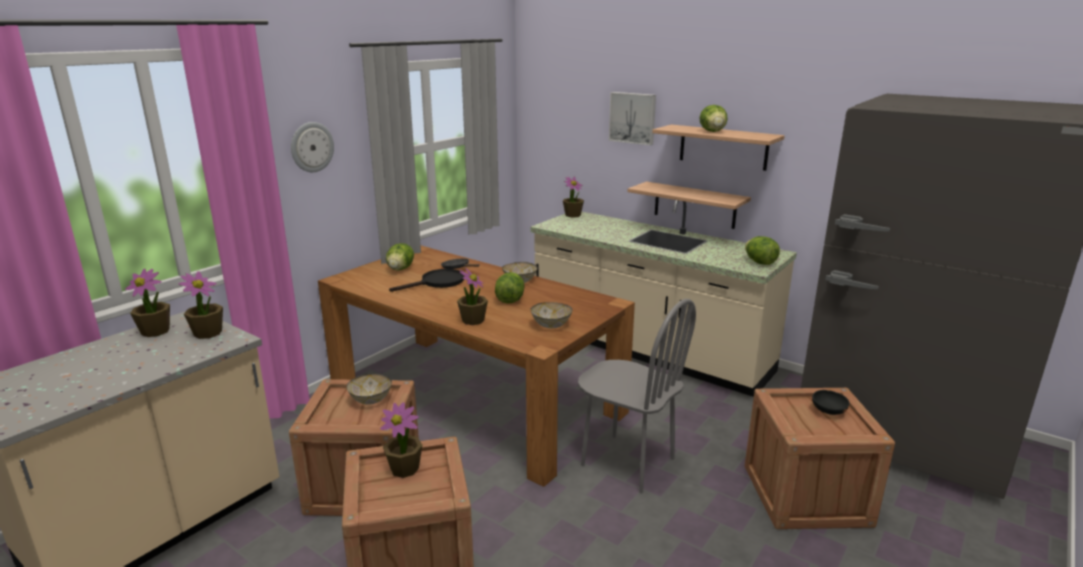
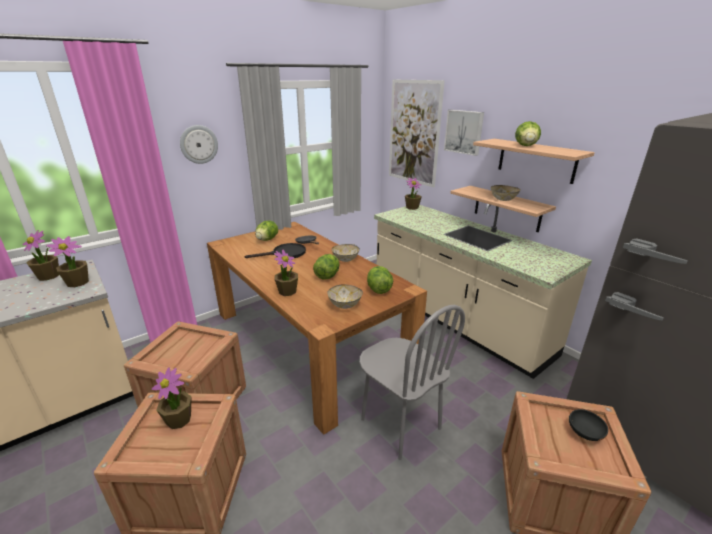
camera: 15 degrees right, 5 degrees up
bowl [347,374,392,405] -> bowl moved to [491,185,521,201]
lettuce [745,236,780,265] -> lettuce moved to [367,266,393,294]
none -> picture [389,80,445,187]

